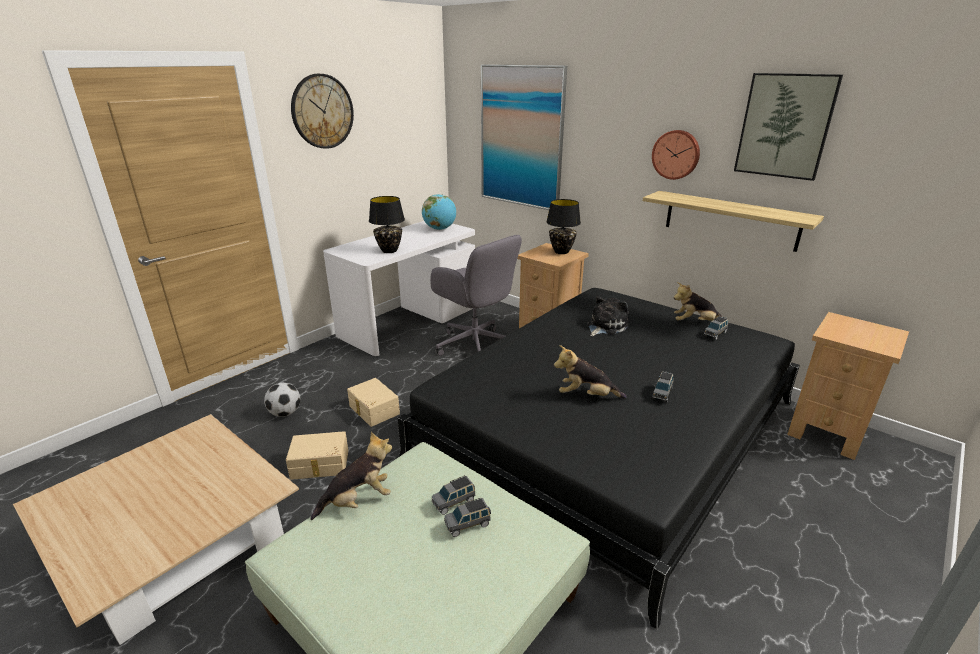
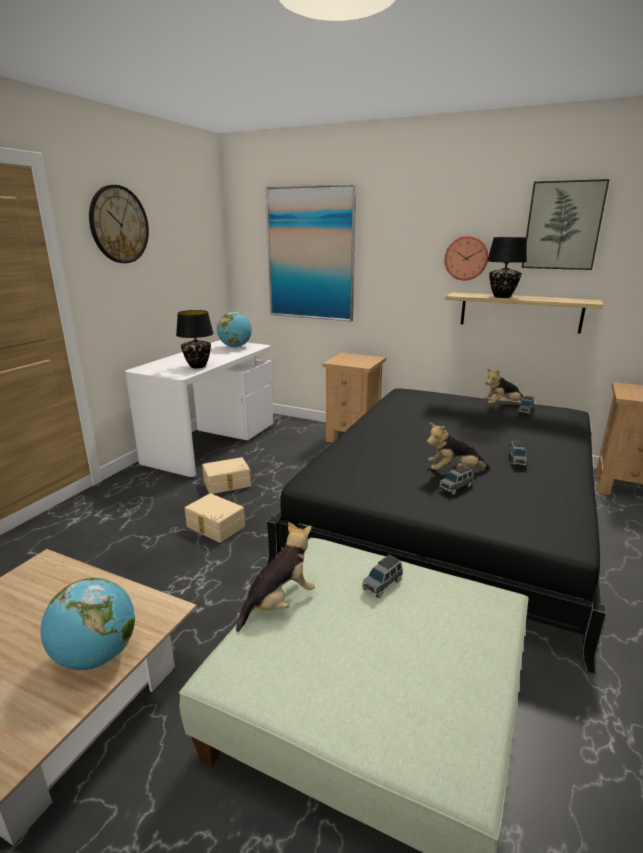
camera: 15 degrees left, 5 degrees down
football [264,383,300,417] -> none
beige storage box [286,431,348,480] -> beige storage box moved to [202,457,251,494]
grey office chair [430,235,522,356] -> none
grey toy car [444,498,491,537] -> grey toy car moved to [439,465,473,495]
black table lamp [546,199,581,254] -> black table lamp moved to [487,237,527,298]
plush toy [587,296,629,336] -> none
none -> globe [40,578,135,670]

